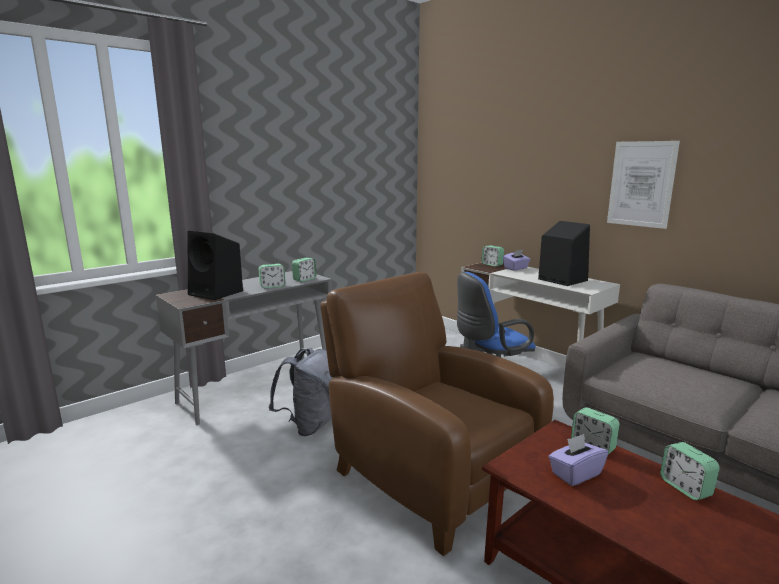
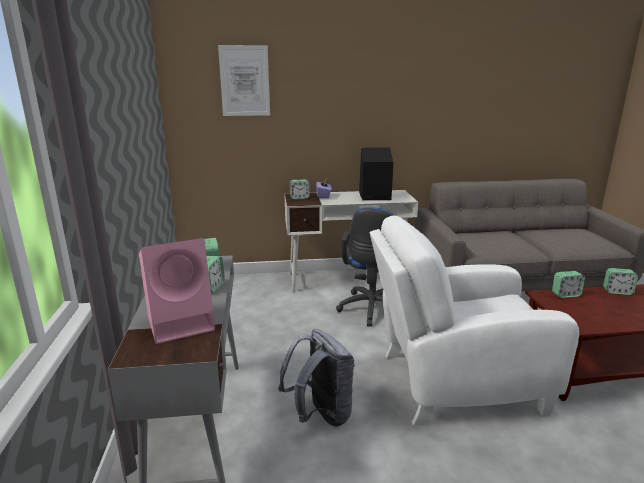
camera: 55 degrees left, 5 degrees up
black speaker [188,231,243,300] -> pink speaker [139,238,215,344]
brown armchair [320,272,554,556] -> white armchair [370,216,579,426]
purple tissue box [548,434,608,486] -> none
picture [607,141,680,229] -> picture moved to [218,45,270,116]

